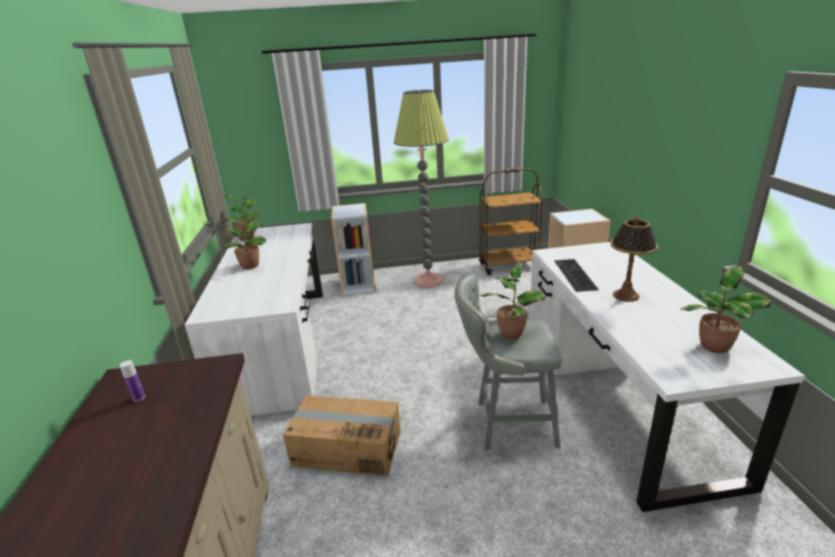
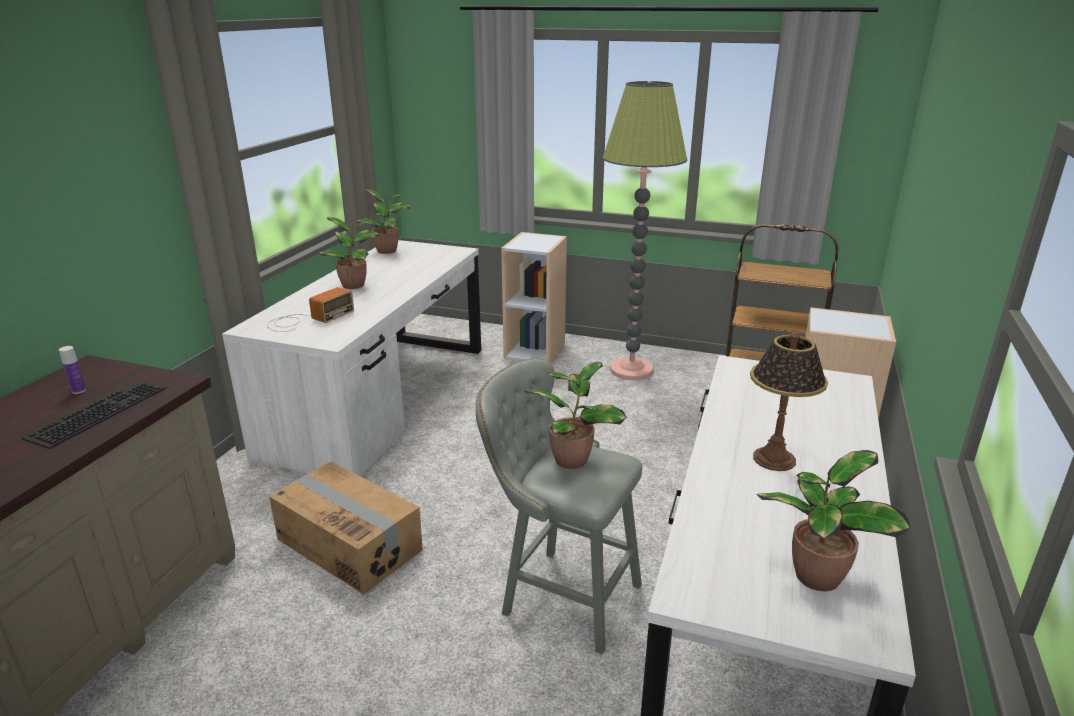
camera: 25 degrees right, 0 degrees up
keyboard [554,259,599,292] -> keyboard moved to [22,380,166,449]
none -> radio [267,287,354,332]

